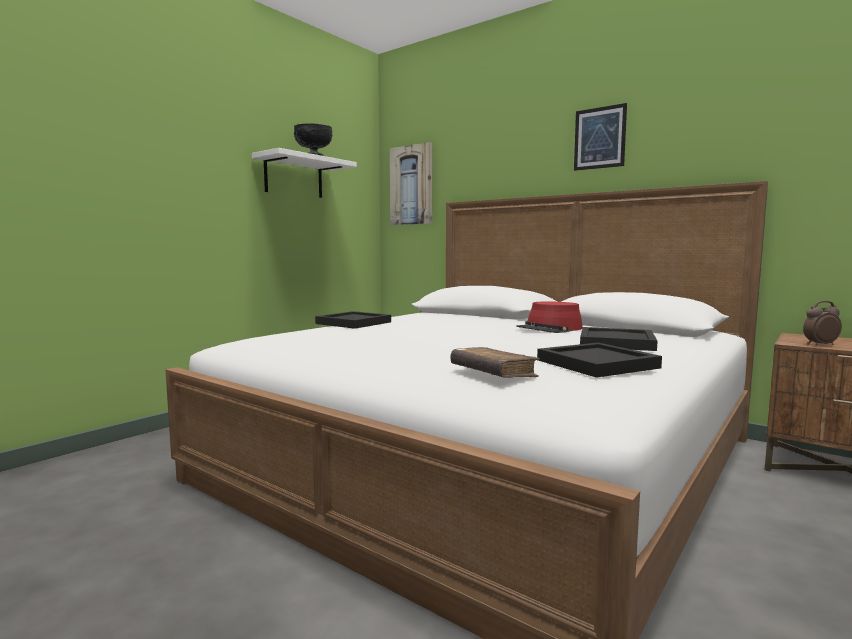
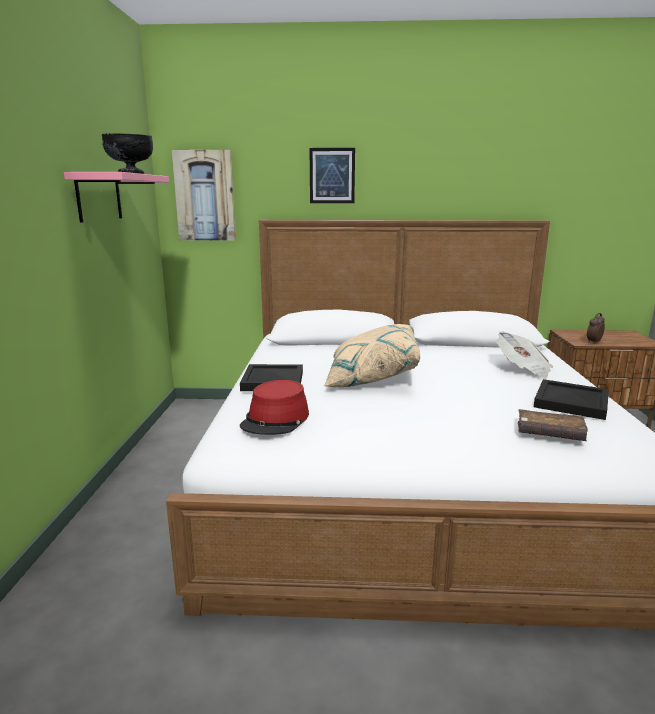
camera: 35 degrees left, 10 degrees up
white shelf [252,148,357,198] -> pink shelf [64,172,169,223]
red hat [516,302,583,333] -> red hat moved to [240,380,309,435]
picture [574,103,627,171] -> picture moved to [310,148,355,203]
black tray [580,327,658,351] -> newspaper [496,331,553,379]
none -> beige pillow [323,324,421,387]

